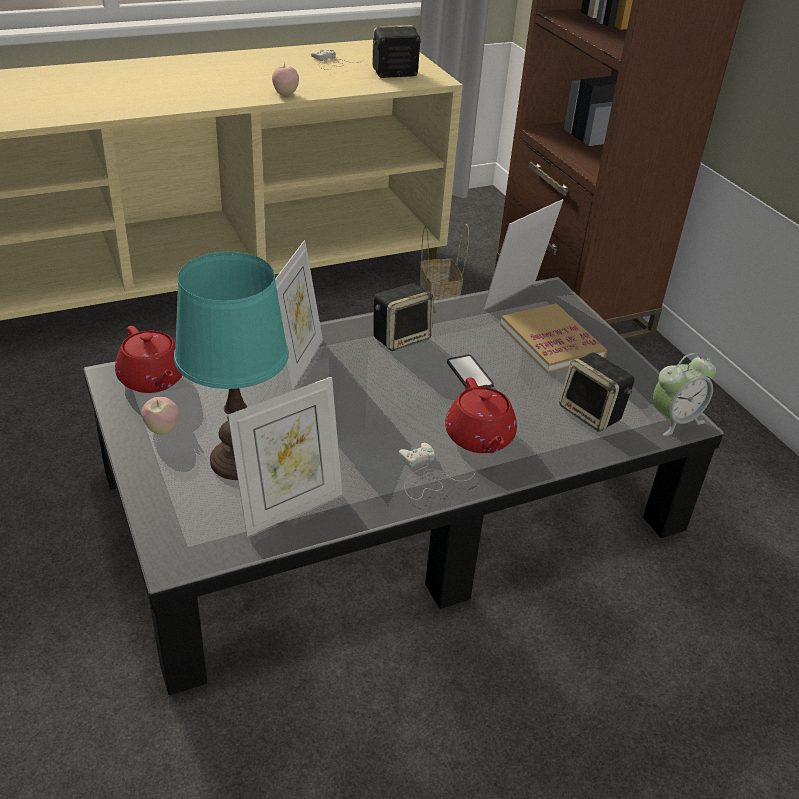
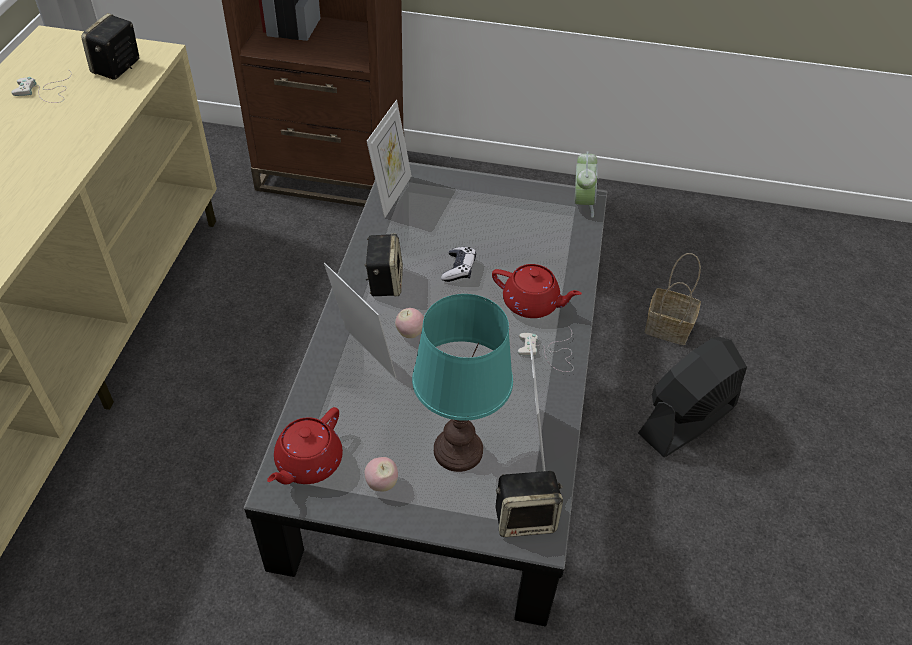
camera: 55 degrees left, 10 degrees up
red teapot [115,326,183,393] -> red teapot turned 120 degrees clockwise [267,407,343,485]
apple [272,63,299,95] -> apple moved to [395,308,424,338]
basket [420,224,469,301] -> basket moved to [645,253,701,345]
phone [447,355,494,388] -> game controller [441,247,476,282]
picture frame [483,199,563,309] -> picture frame turned 150 degrees counterclockwise [367,100,412,218]
book [500,303,607,374] -> none
speaker [559,353,634,432] -> speaker moved to [496,471,563,537]
none -> black fan [638,337,747,457]

